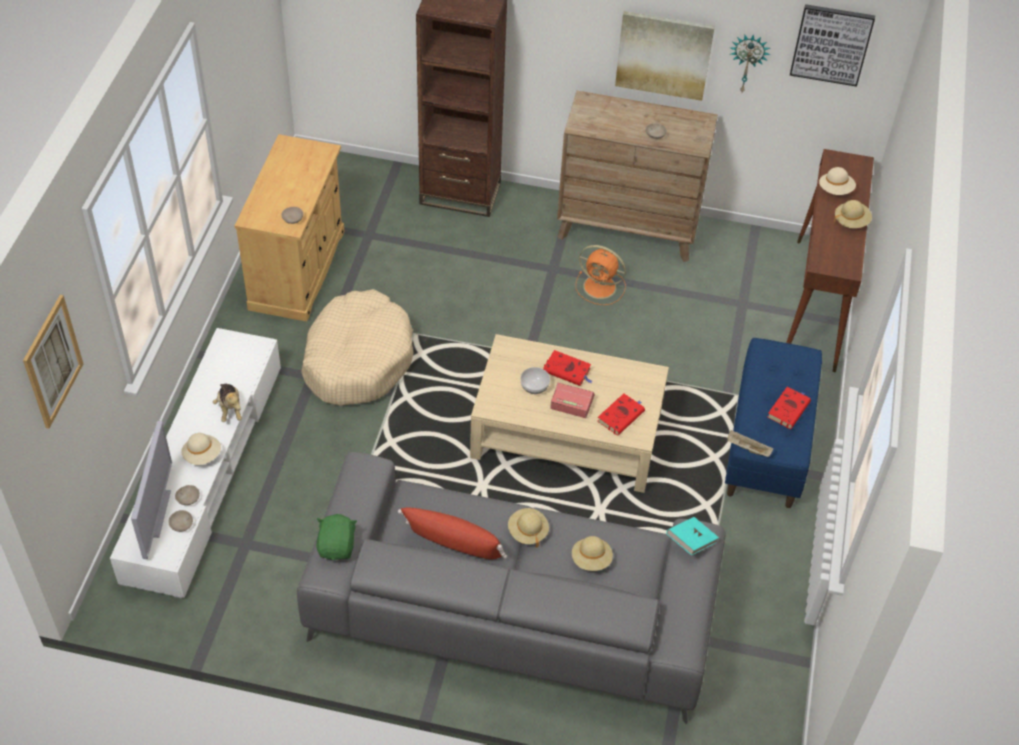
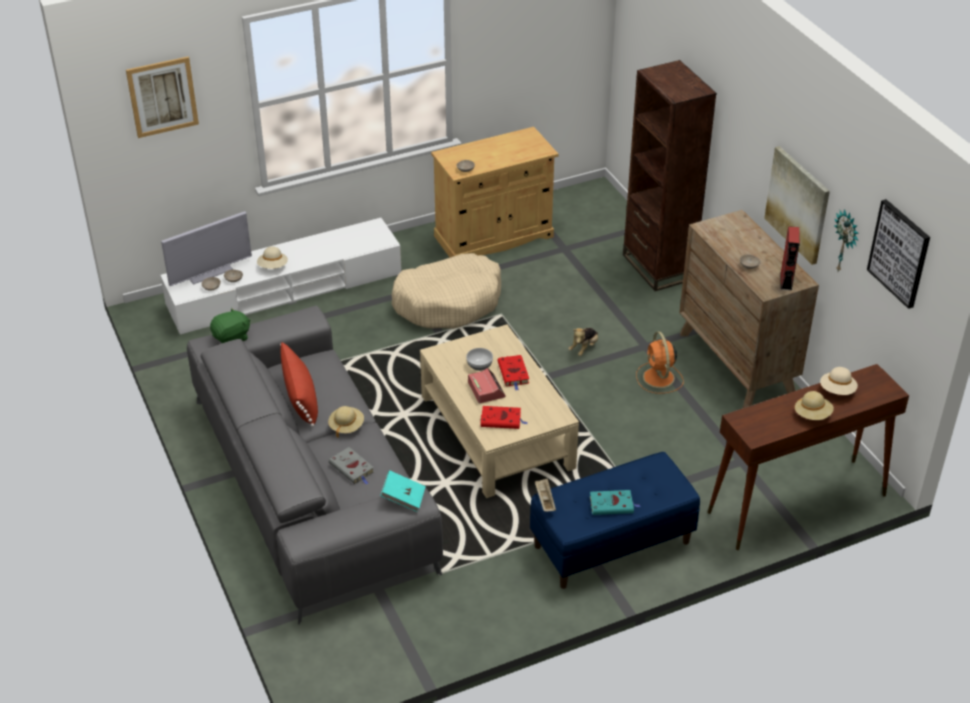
camera: 55 degrees right, 10 degrees down
plush toy [213,384,242,422] -> plush toy moved to [568,328,598,356]
beige hat [572,536,613,571] -> grey book [329,447,374,485]
red book [767,387,811,429] -> turquoise book [590,490,640,515]
none -> red speaker [780,226,800,290]

